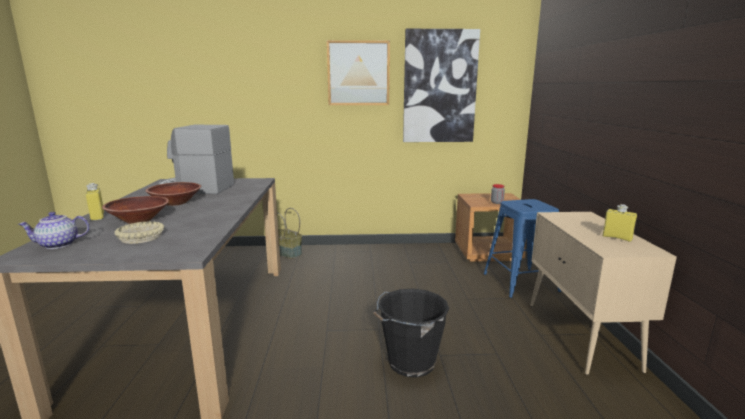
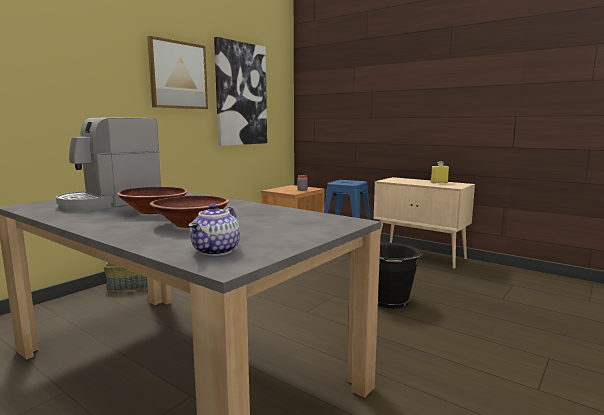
camera: 50 degrees left, 5 degrees down
yellow bottle [86,183,104,220] -> none
beige bowl [114,221,164,244] -> none

